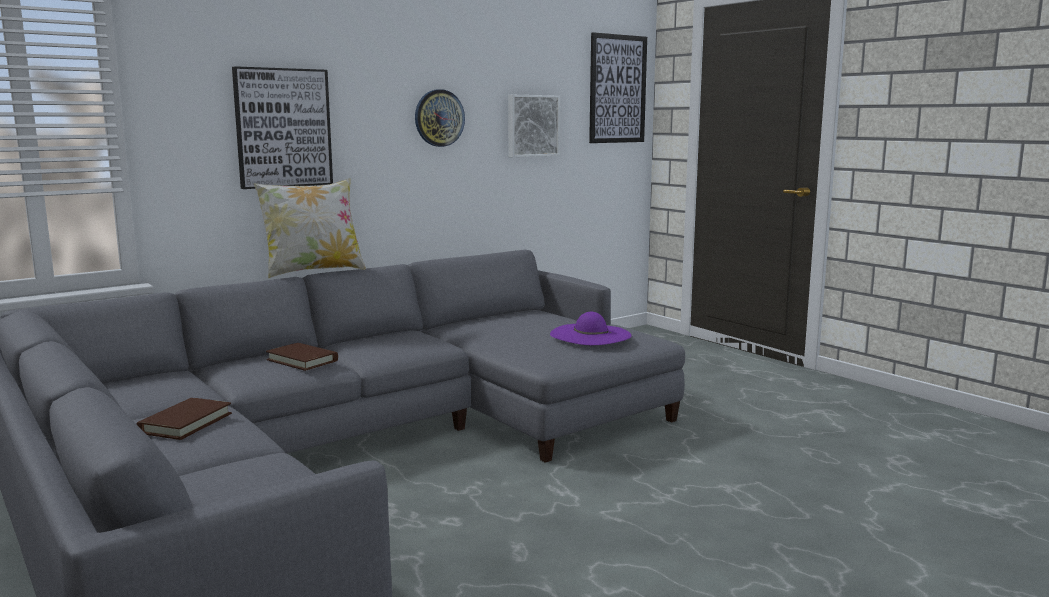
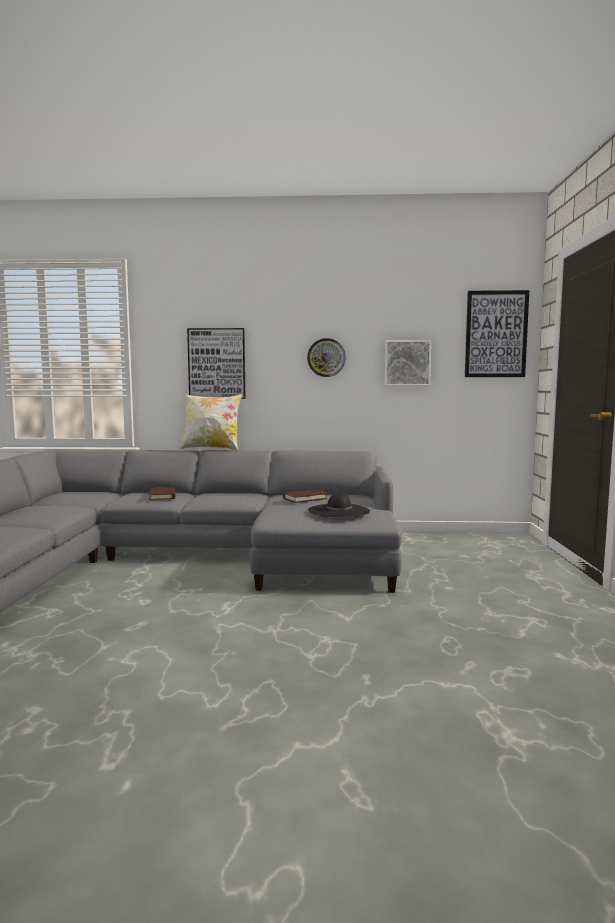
camera: 40 degrees right, 5 degrees down
brown book [137,398,232,440] -> brown book moved to [283,490,327,503]
purple hat [550,312,632,345] -> black hat [308,493,370,517]

